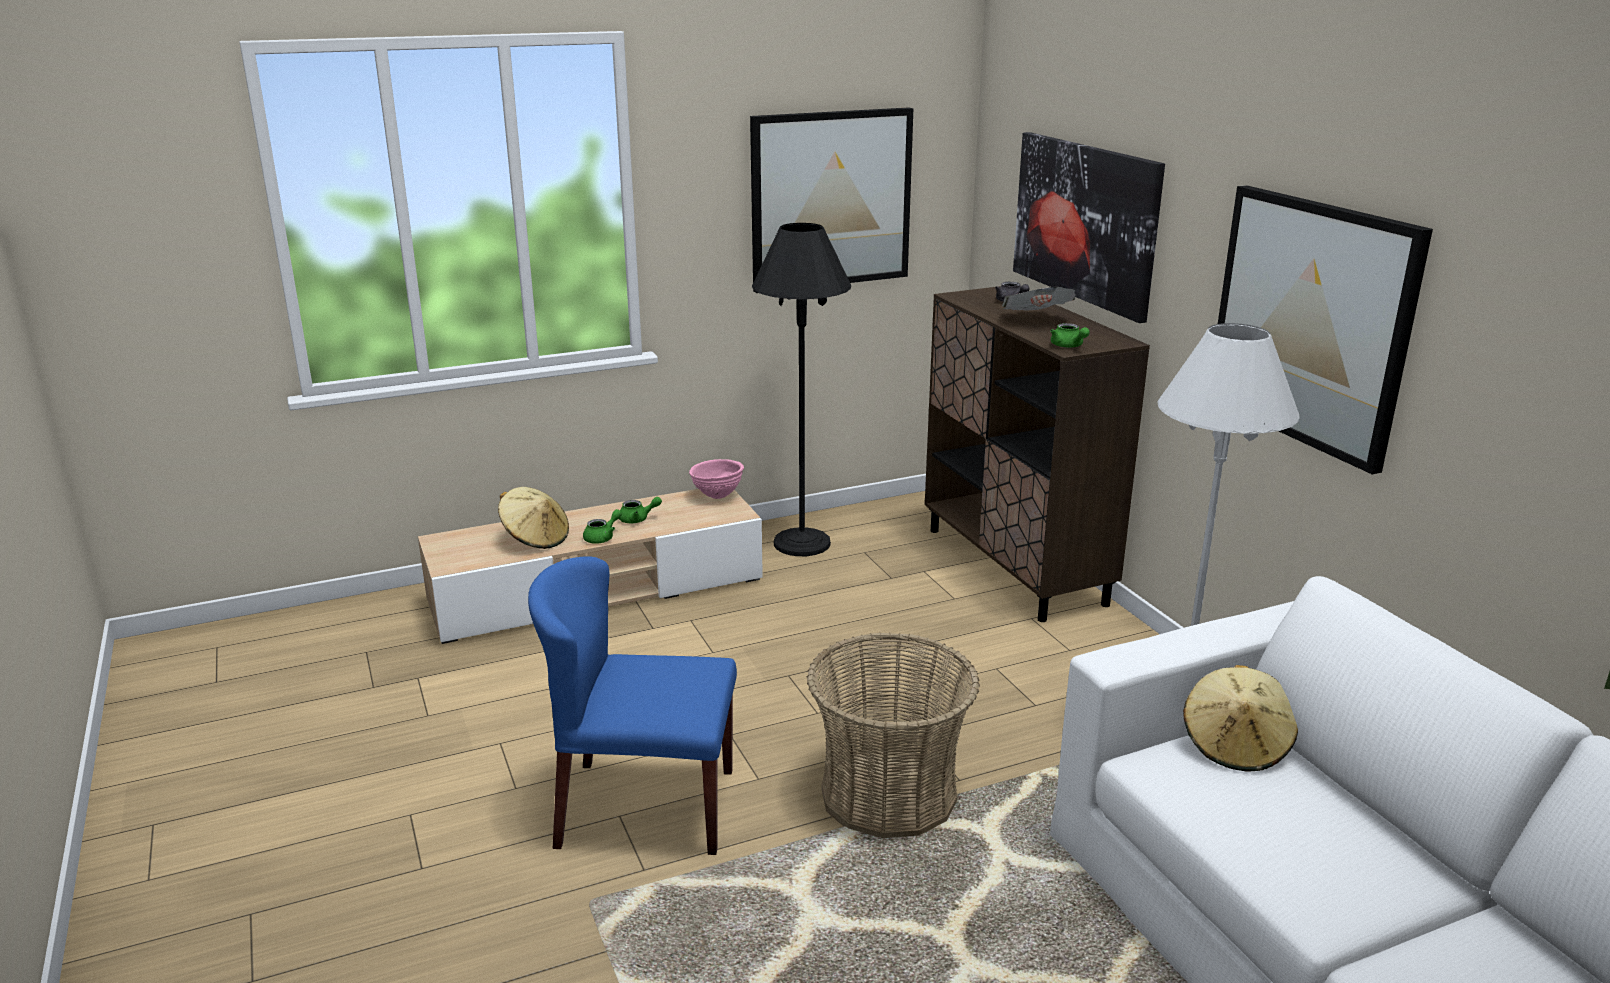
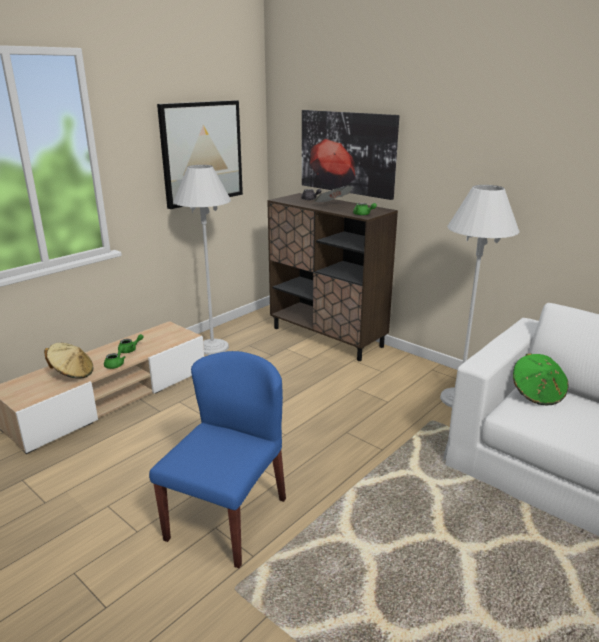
camera: 25 degrees left, 0 degrees up
blue chair [528,556,737,855] -> blue chair turned 135 degrees clockwise [149,351,286,568]
pink bowl [689,459,744,499] -> none
black floor lamp [752,223,851,556] -> white floor lamp [173,165,231,355]
basket [806,632,980,838] -> none
beige hat [1183,665,1298,771] -> green hat [513,353,569,405]
picture [1218,185,1433,474] -> none

